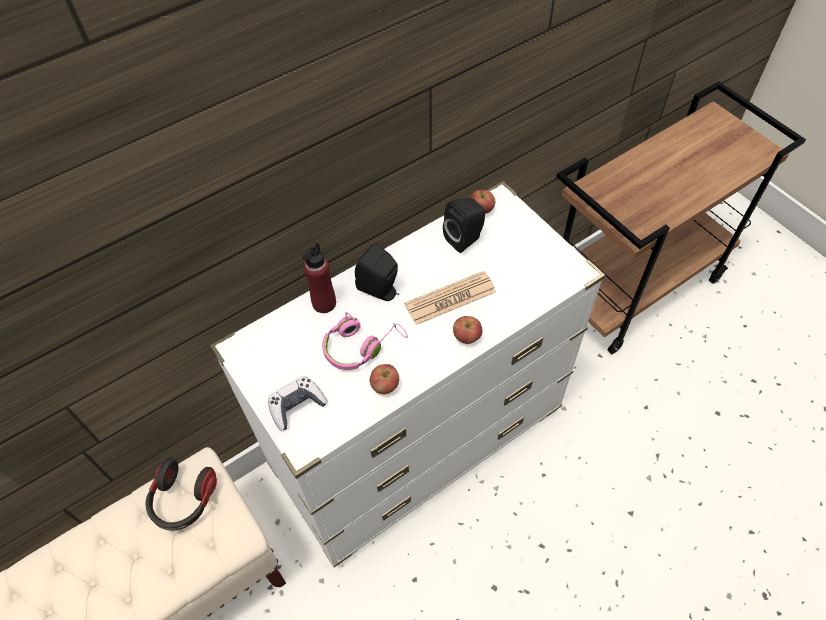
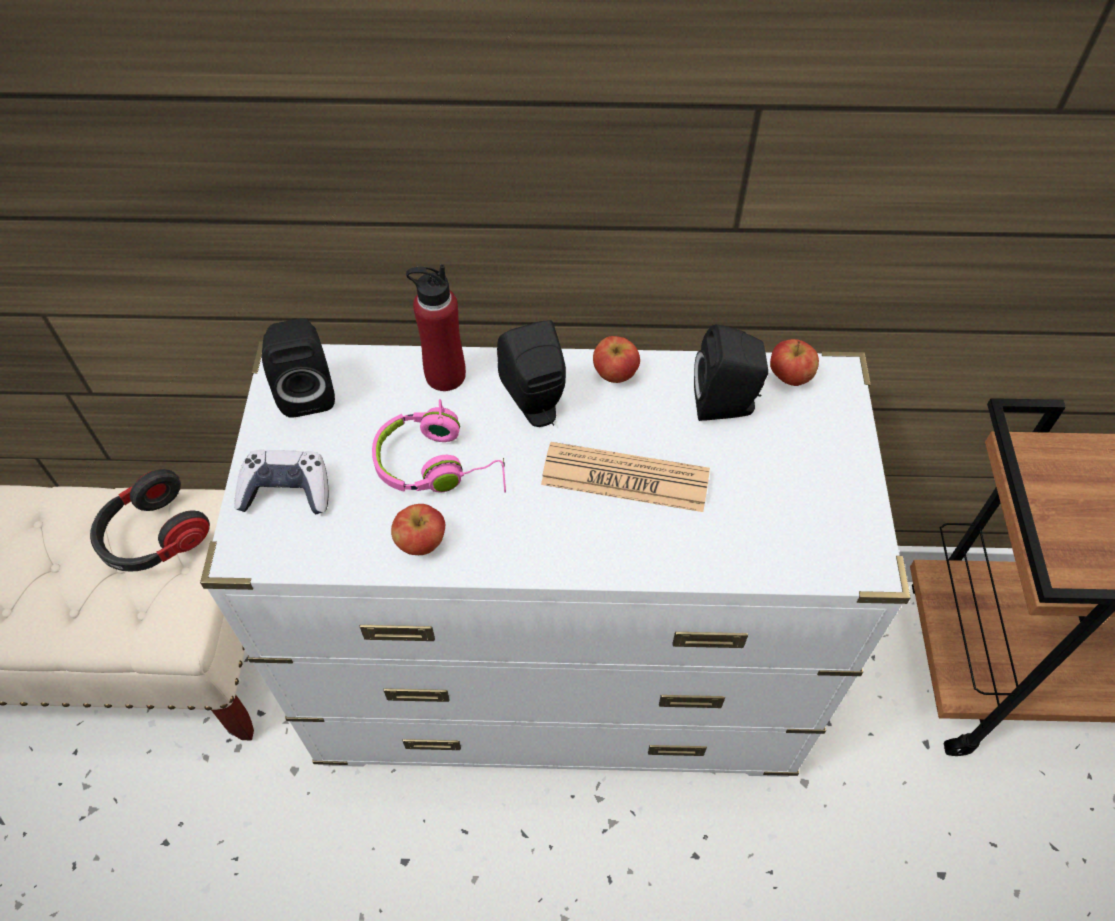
camera: 35 degrees right, 0 degrees up
apple [453,316,482,344] -> apple moved to [593,336,640,383]
none -> black speaker [262,318,335,418]

